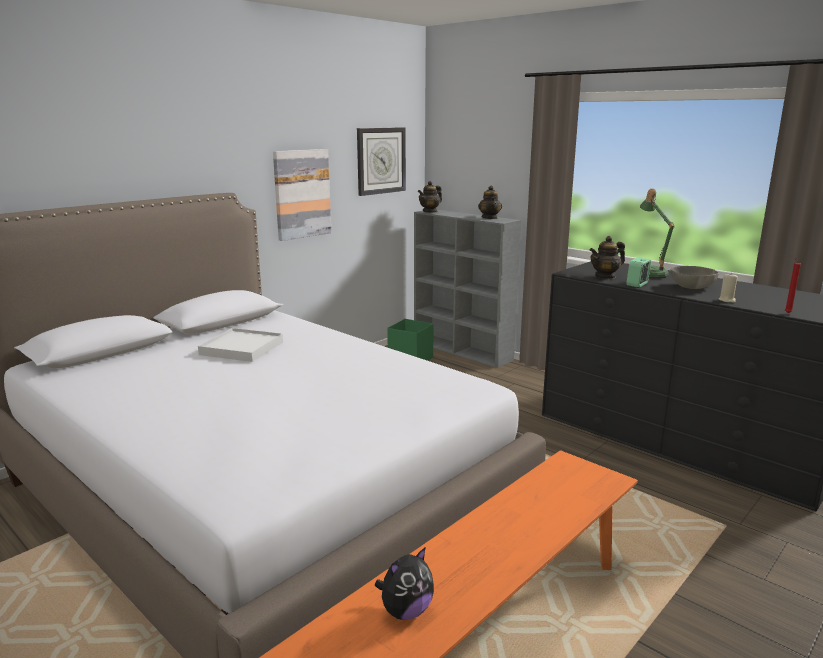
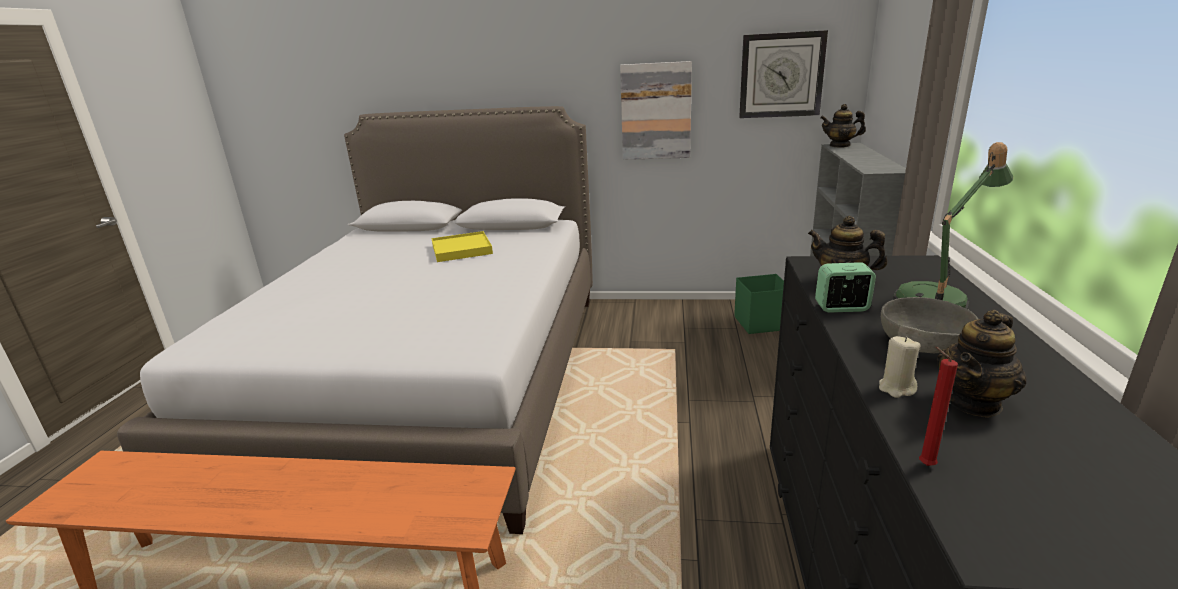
camera: 55 degrees right, 5 degrees up
white tray [198,328,283,362] -> yellow tray [432,231,493,262]
plush toy [375,548,434,620] -> none
teapot [478,186,502,219] -> teapot moved to [937,310,1027,418]

